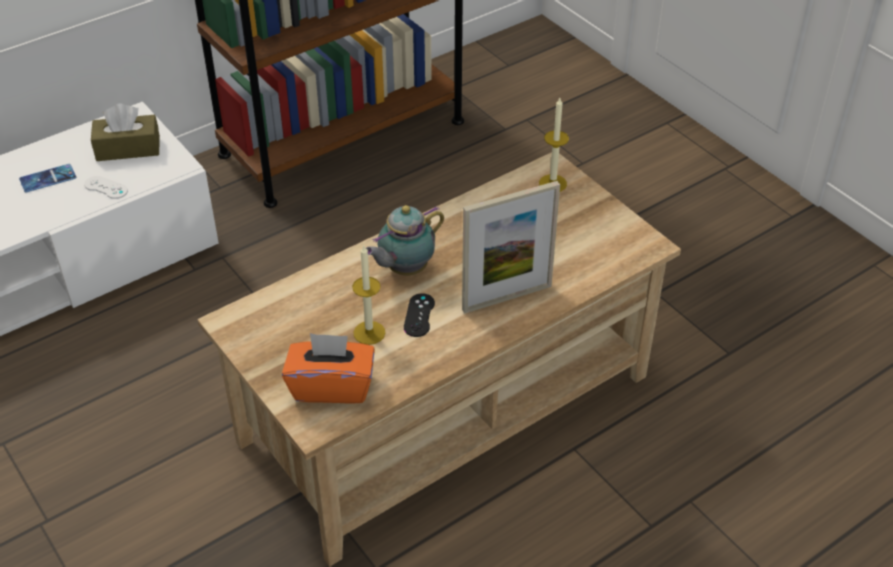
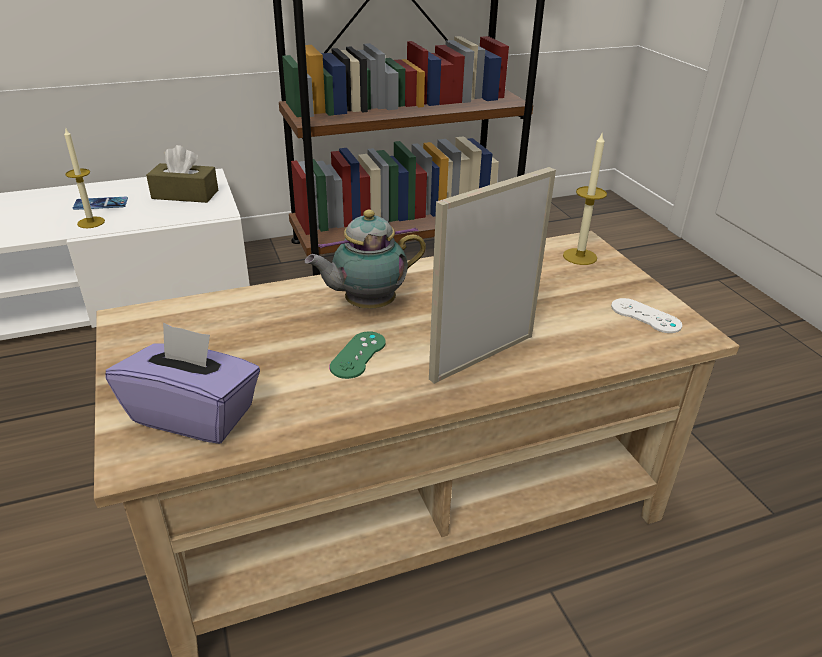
camera: 15 degrees right, 10 degrees down
white game controller [84,176,128,199] -> white game controller moved to [611,298,682,333]
orange tissue box [282,333,375,404] -> purple tissue box [105,322,260,444]
candle [352,245,385,345] -> candle moved to [64,127,105,228]
black game controller [404,293,435,337] -> green game controller [329,331,386,379]
picture frame [462,181,560,314] -> picture frame turned 150 degrees clockwise [429,167,556,384]

